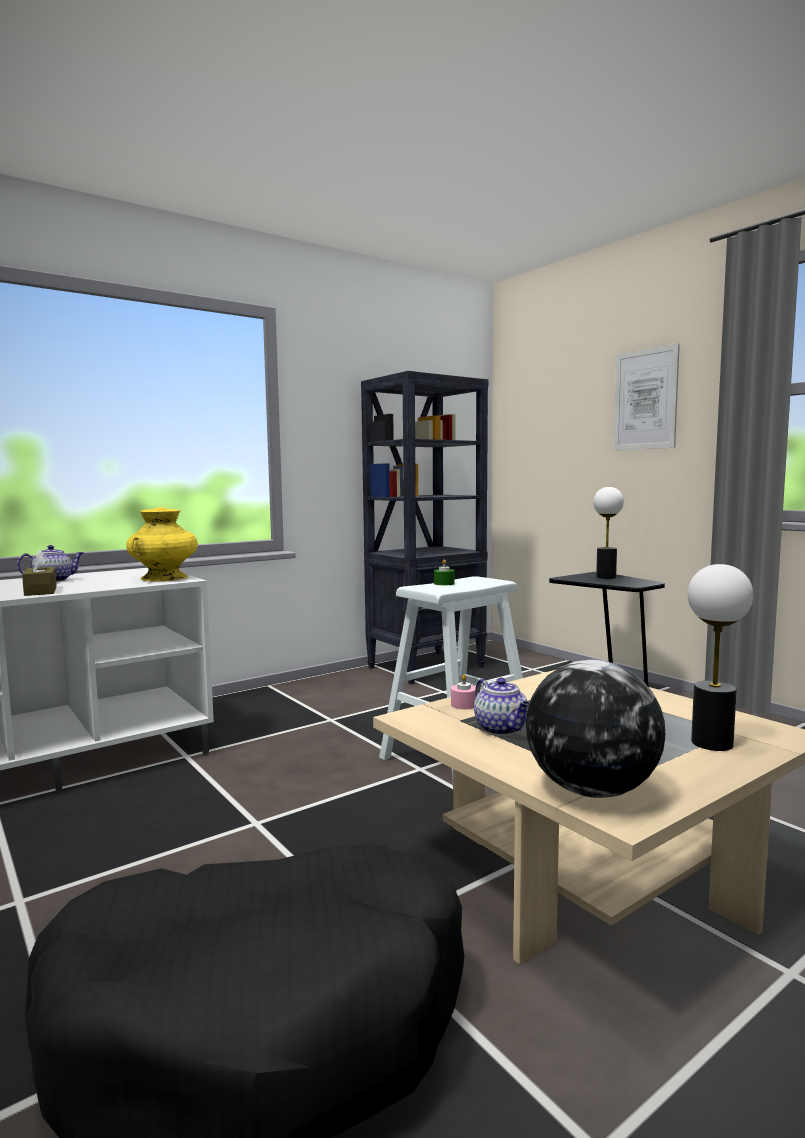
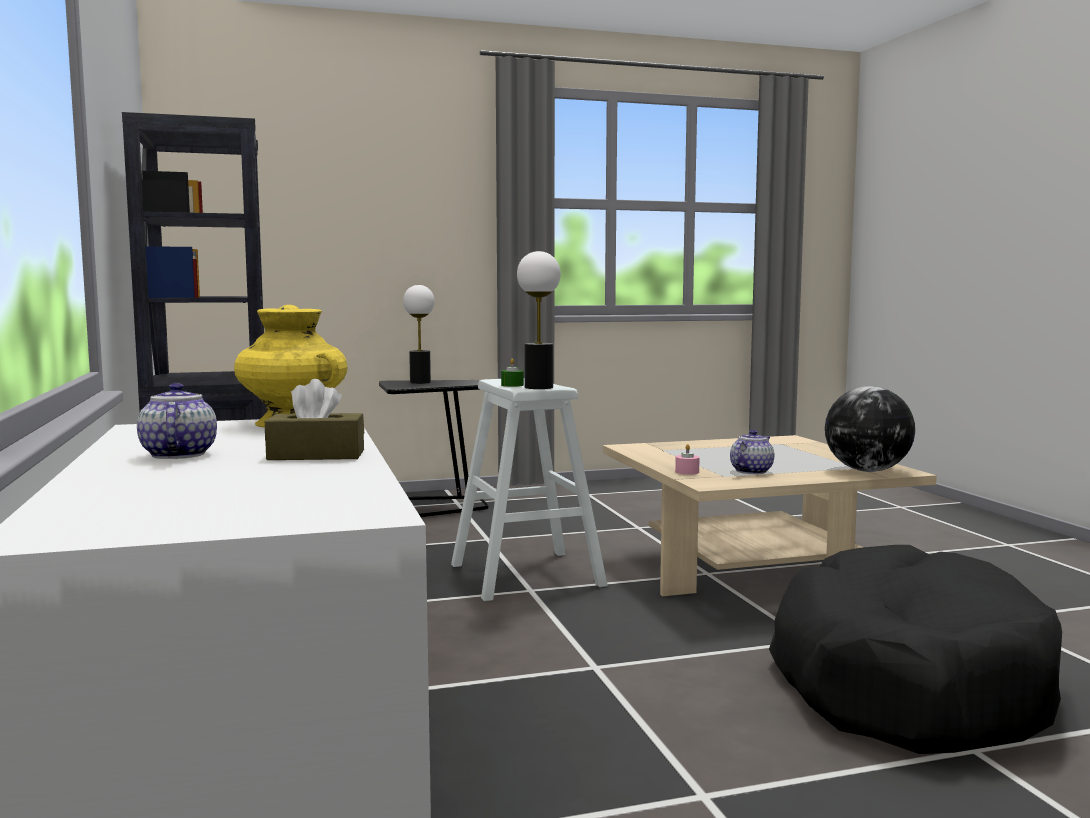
camera: 70 degrees left, 0 degrees up
teapot [474,678,529,735] -> teapot turned 45 degrees counterclockwise [730,430,774,474]
picture [613,343,680,451] -> none
table lamp [688,564,753,751] -> table lamp moved to [517,251,561,389]

